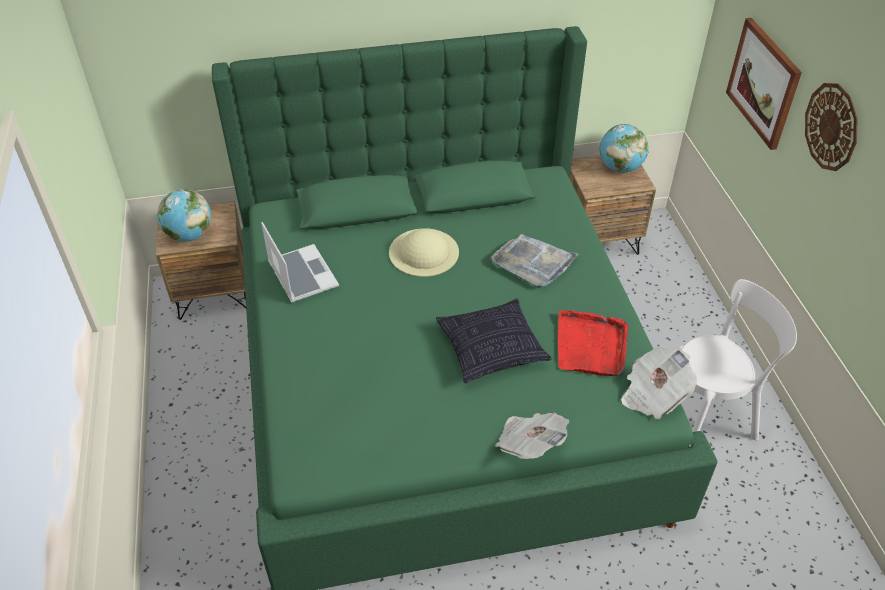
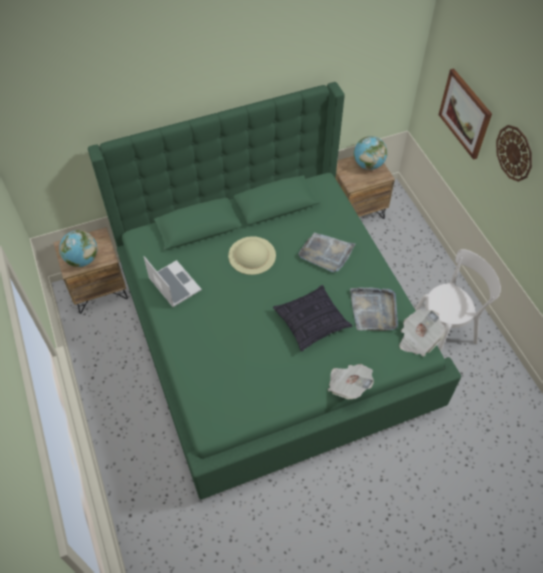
camera: 10 degrees left, 10 degrees up
red tray [558,310,628,376] -> grey tray [350,287,398,331]

